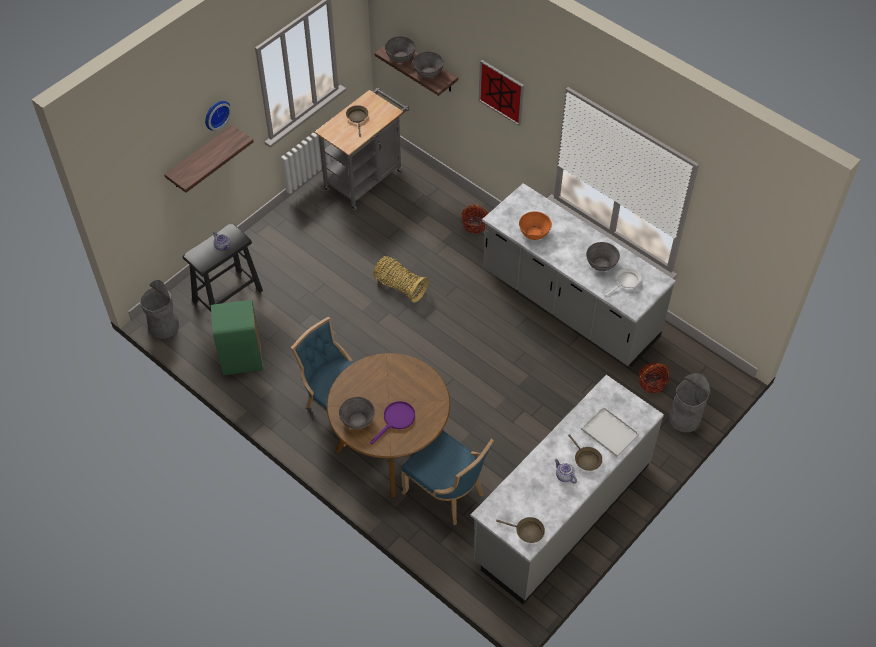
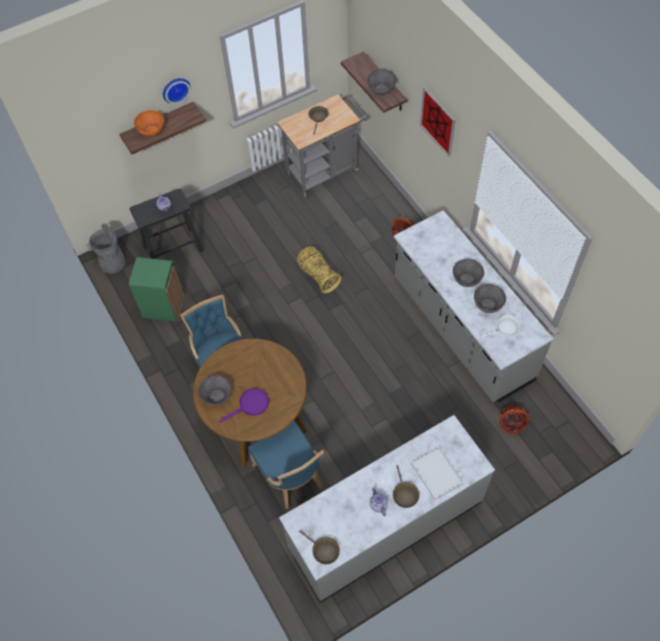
camera: 20 degrees right, 5 degrees up
grey bowl [385,36,416,63] -> grey bowl moved to [453,259,484,287]
orange bowl [519,211,552,240] -> orange bowl moved to [134,110,164,137]
grey trash can [669,373,710,432] -> none

